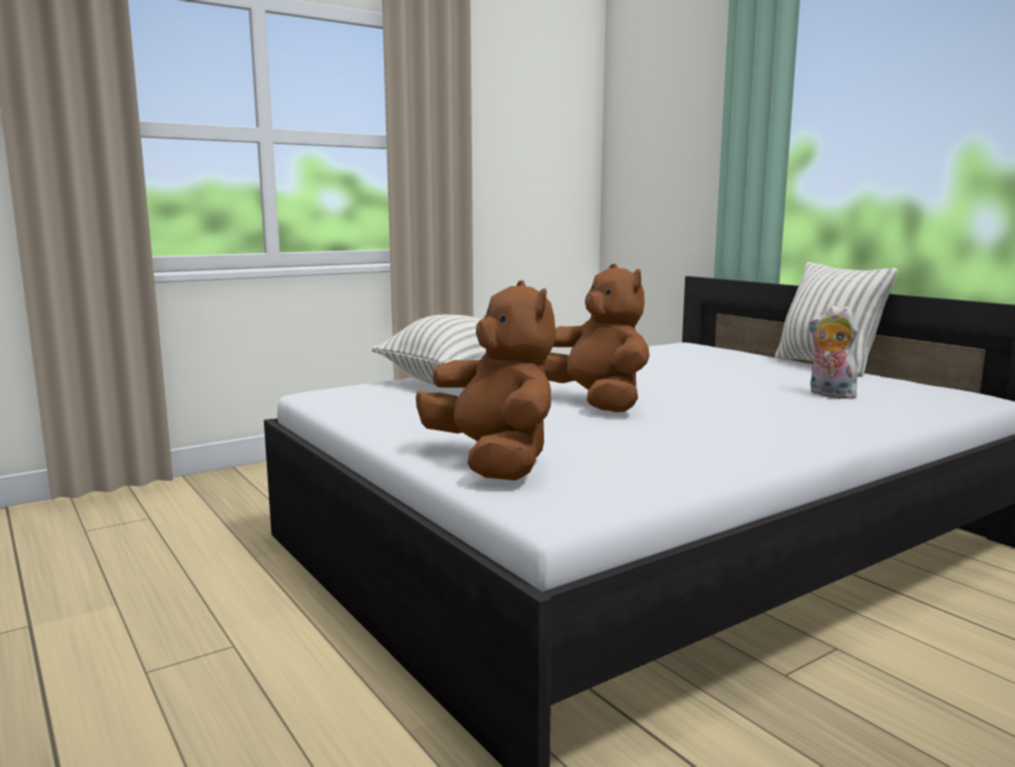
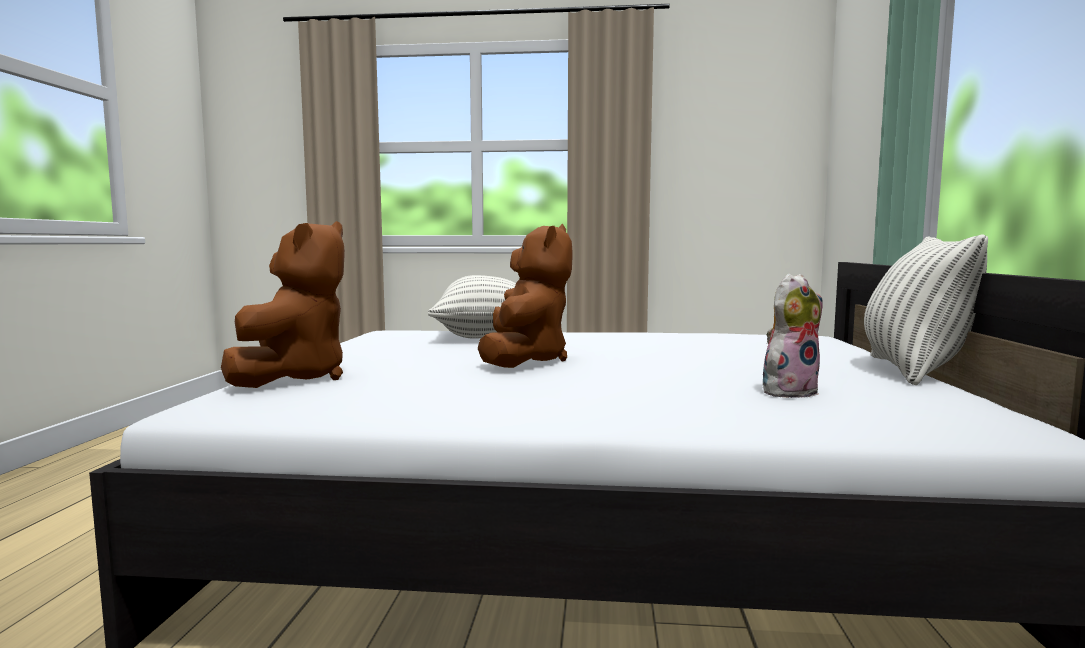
camera: 40 degrees right, 5 degrees down
plush toy [809,305,861,399] -> plush toy turned 60 degrees clockwise [763,274,823,398]

